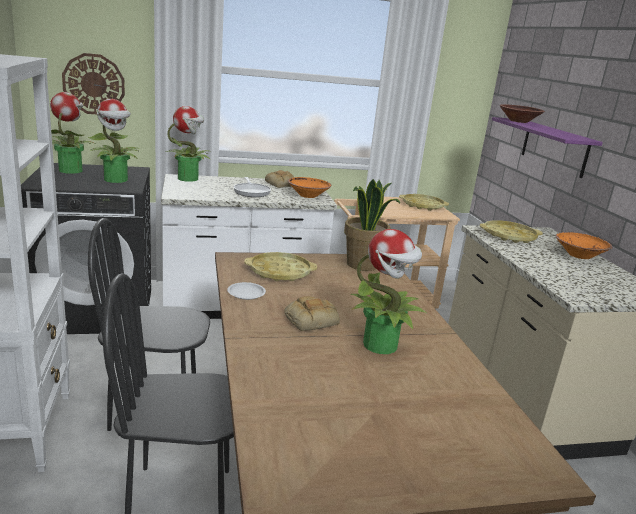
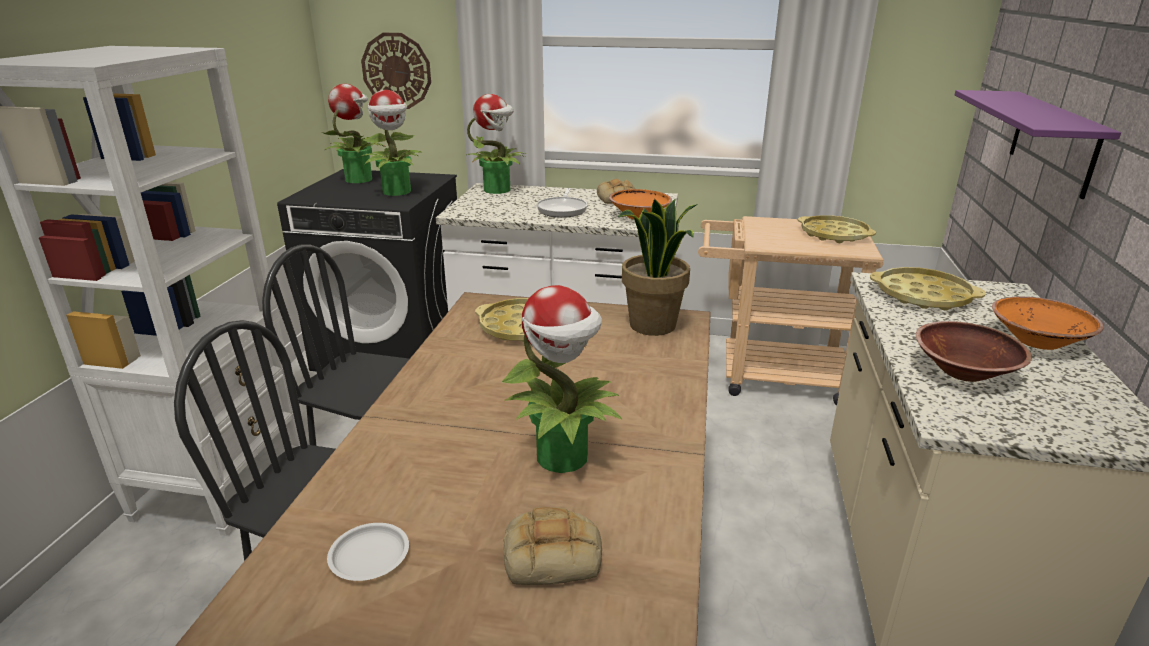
camera: 25 degrees right, 5 degrees up
white plate [227,282,266,300] -> white plate moved to [327,523,409,581]
bread [284,296,340,331] -> bread moved to [503,507,602,585]
brown bowl [500,104,545,123] -> brown bowl moved to [916,321,1032,382]

